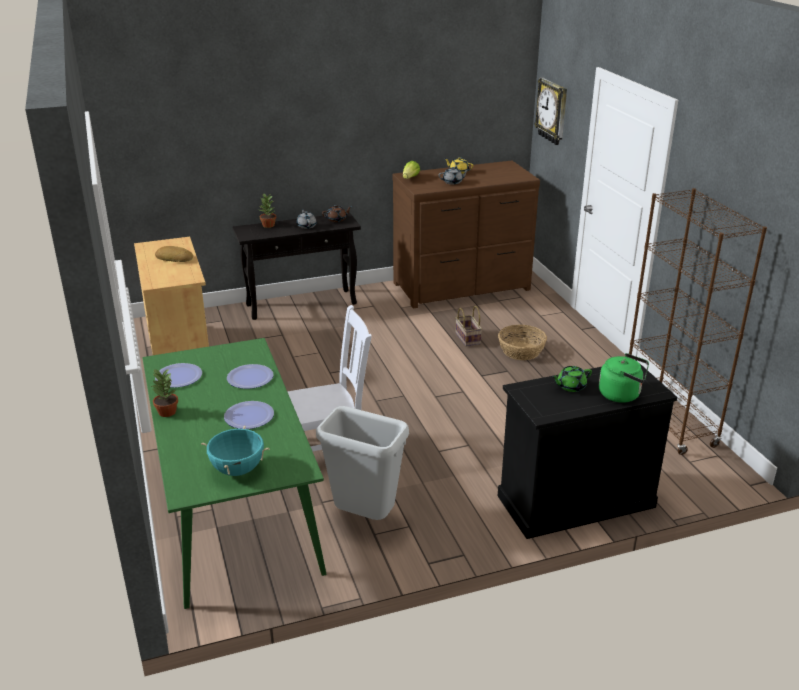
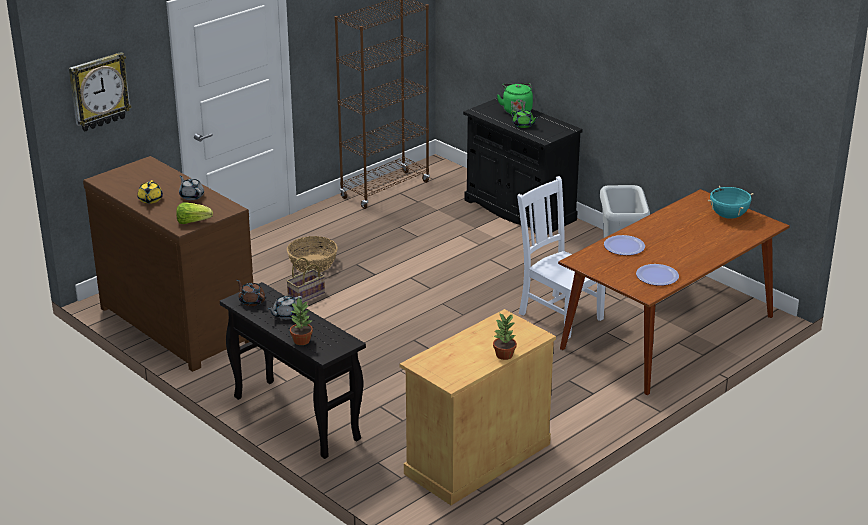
camera: 115 degrees left, 0 degrees up
green dining table [142,338,327,609] -> brown dining table [558,189,790,395]
potted plant [151,368,178,417] -> potted plant moved to [493,312,517,360]
bread [155,246,193,262] -> none
plate [224,401,274,429] -> none

